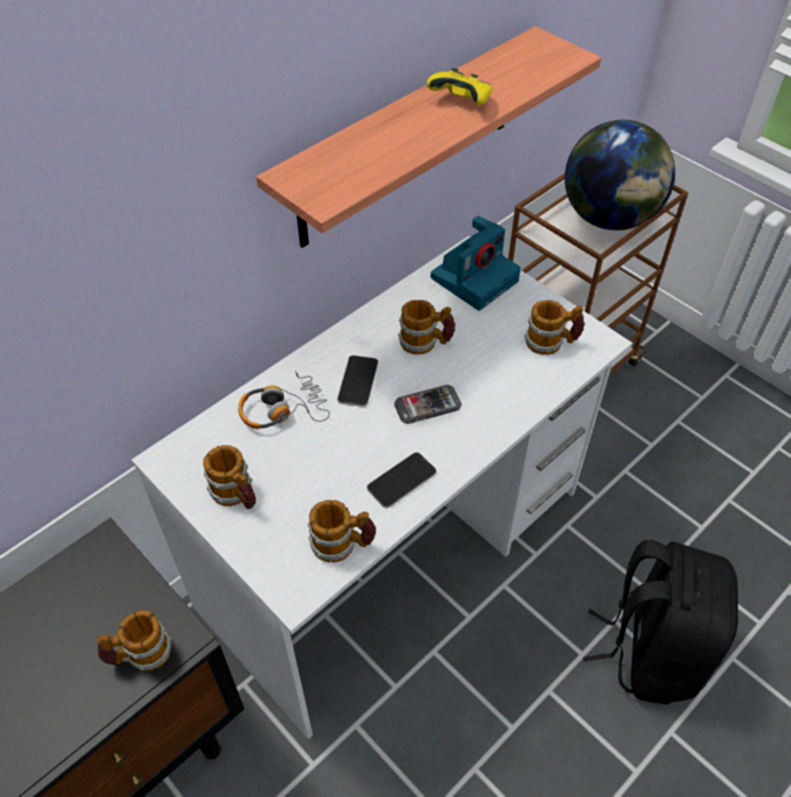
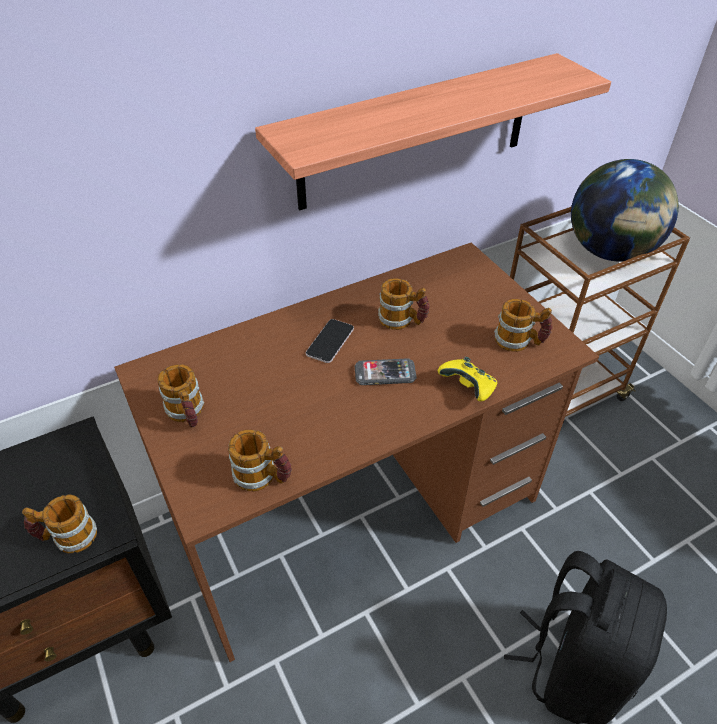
camera: 15 degrees right, 5 degrees down
white desk [131,236,632,739] -> brown desk [114,242,599,662]
headphones [238,370,330,429] -> none
phone [367,452,437,508] -> none
yellow game controller [426,68,492,105] -> yellow game controller moved to [438,357,497,401]
camera [431,216,521,311] -> none

